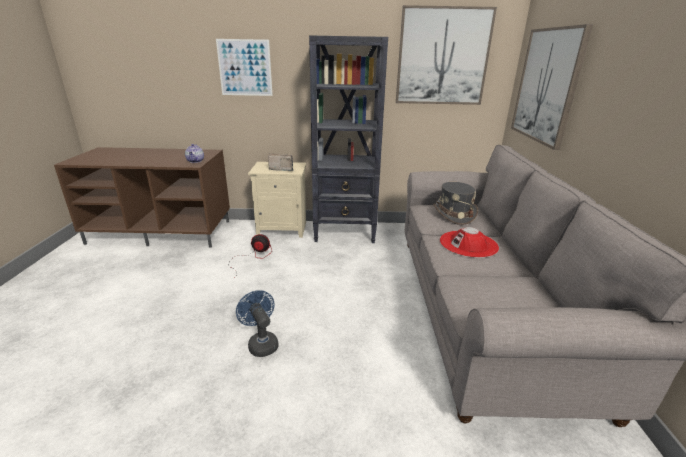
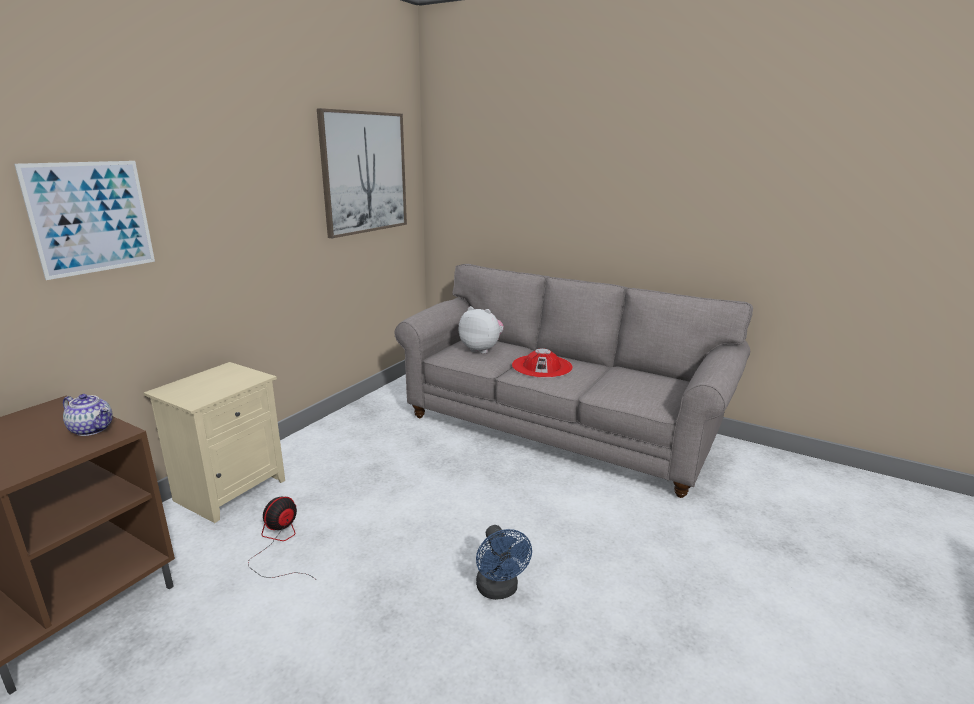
camera: 60 degrees left, 5 degrees down
blue fan [236,290,278,357] -> blue fan turned 105 degrees counterclockwise [476,525,532,600]
radio [268,153,293,171] -> none
black bookcase [309,35,388,243] -> none
grey hat [433,182,478,225] -> plush toy [459,306,504,354]
picture [511,24,593,150] -> none

